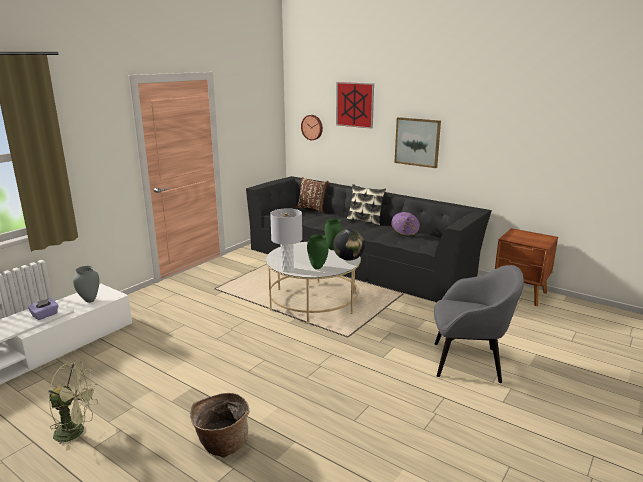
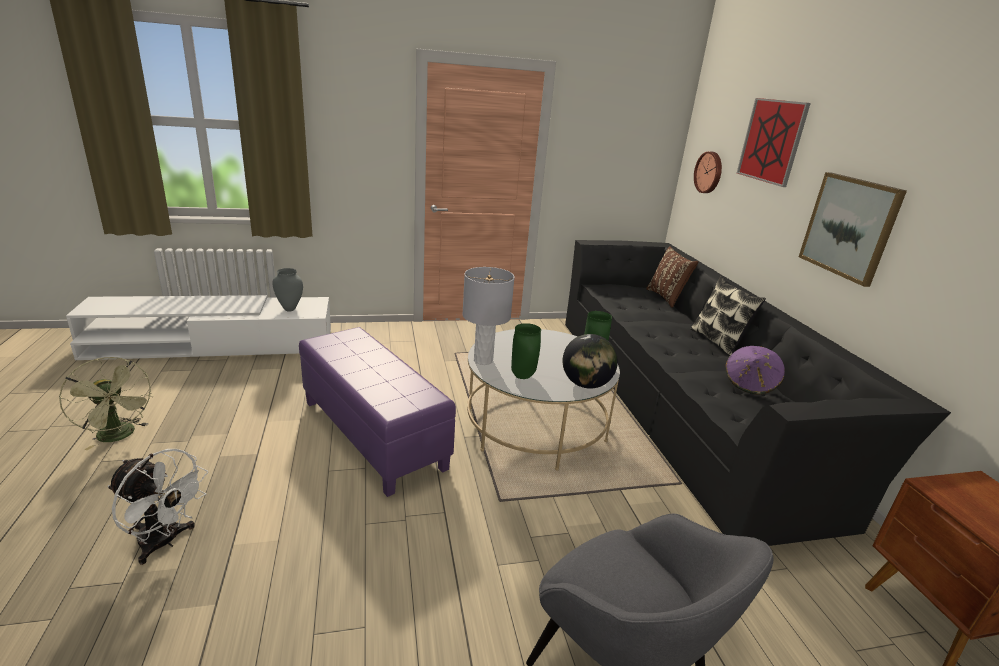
camera: 40 degrees right, 5 degrees up
purple tissue box [28,298,59,320] -> none
basket [190,393,249,458] -> white fan [108,449,208,565]
none -> purple ottoman [299,327,456,497]

